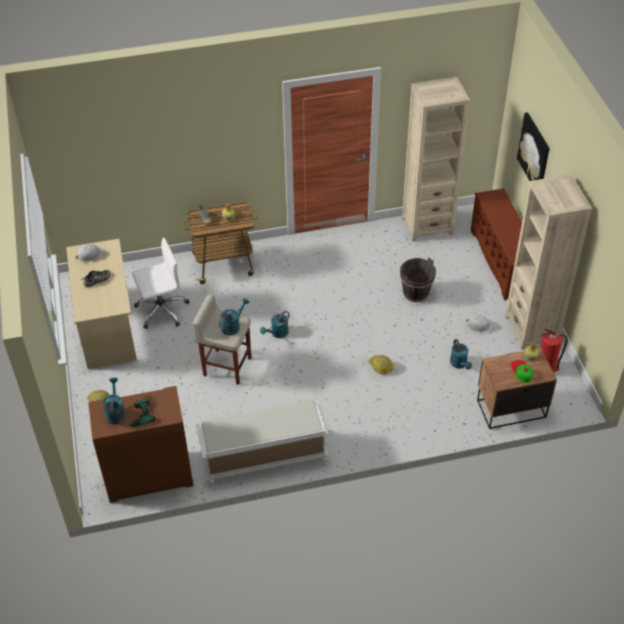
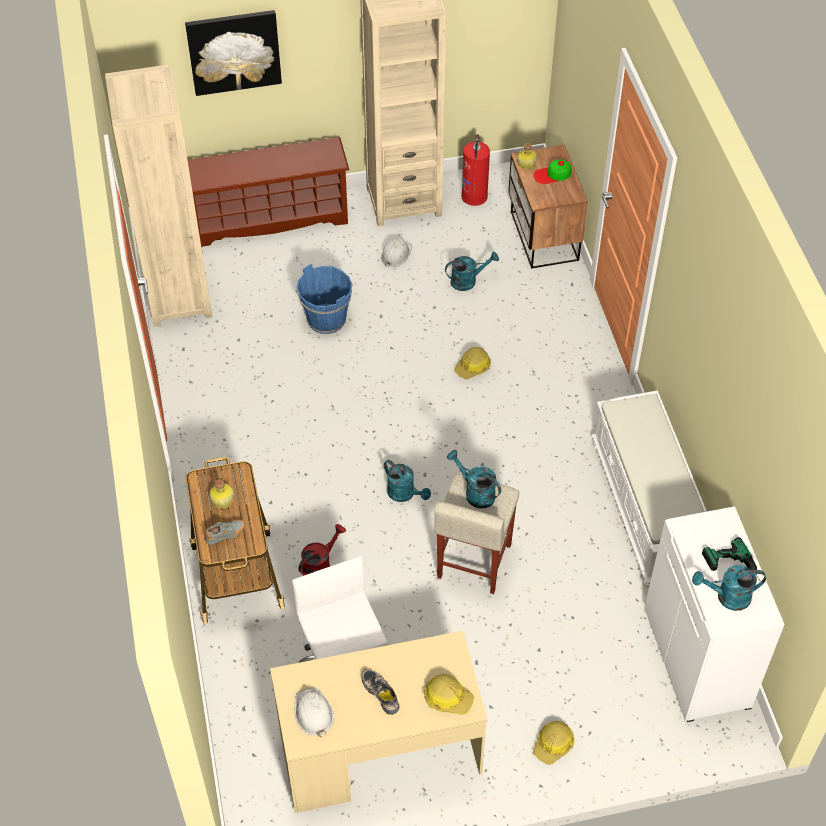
camera: 90 degrees left, 5 degrees up
brown cabinet [88,386,194,503] -> white cabinet [644,506,785,722]
brown bucket [400,258,436,302] -> blue bucket [297,264,352,334]
none -> red watering can [298,524,346,576]
none -> hard hat [424,674,474,715]

